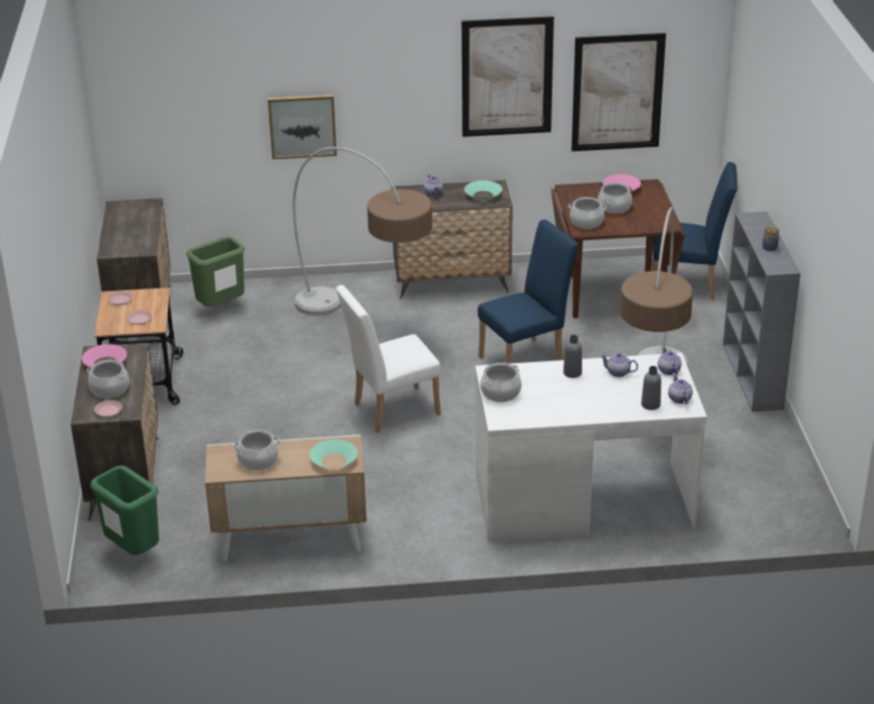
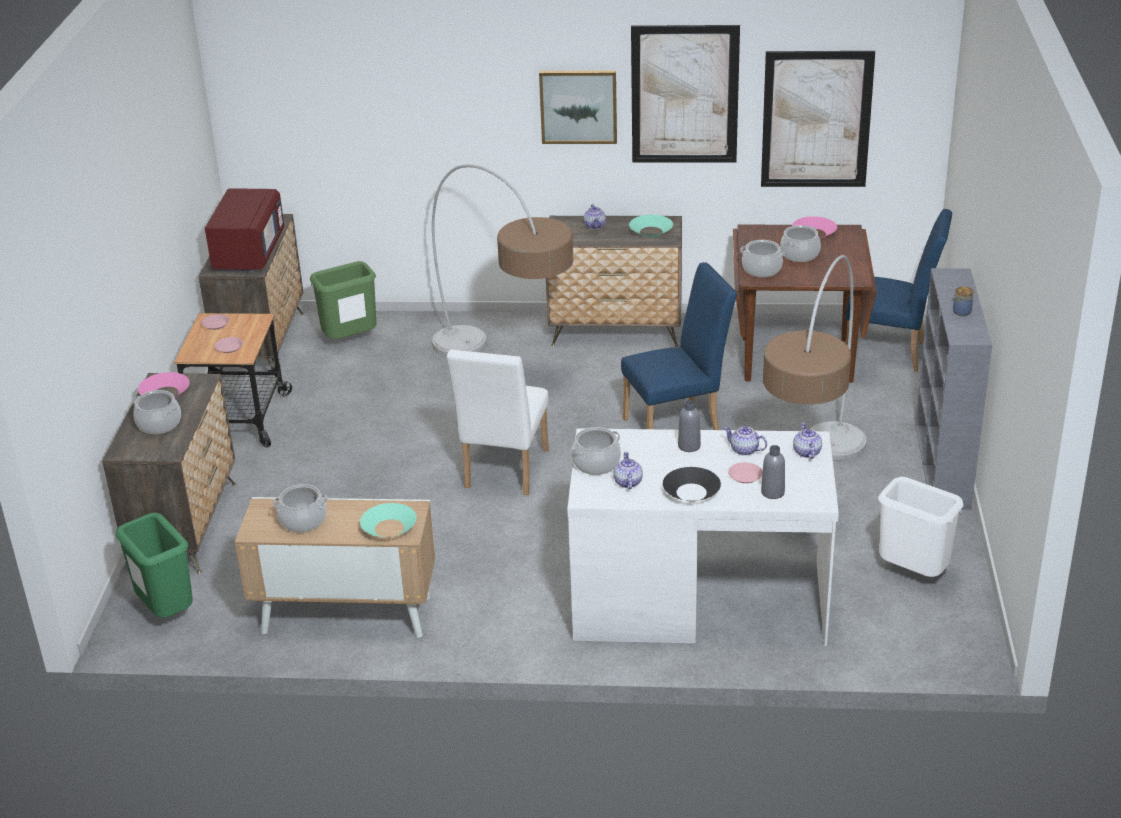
camera: 10 degrees right, 0 degrees up
pink plate [94,400,122,417] -> pink plate moved to [728,462,763,483]
picture [268,95,337,159] -> picture moved to [539,70,617,144]
white chair [336,285,441,433] -> white chair turned 60 degrees counterclockwise [447,349,549,495]
teapot [668,374,693,404] -> teapot moved to [613,452,643,489]
none -> red microwave [205,188,284,271]
none -> black bowl [663,467,721,501]
none -> white trash can [878,477,964,577]

